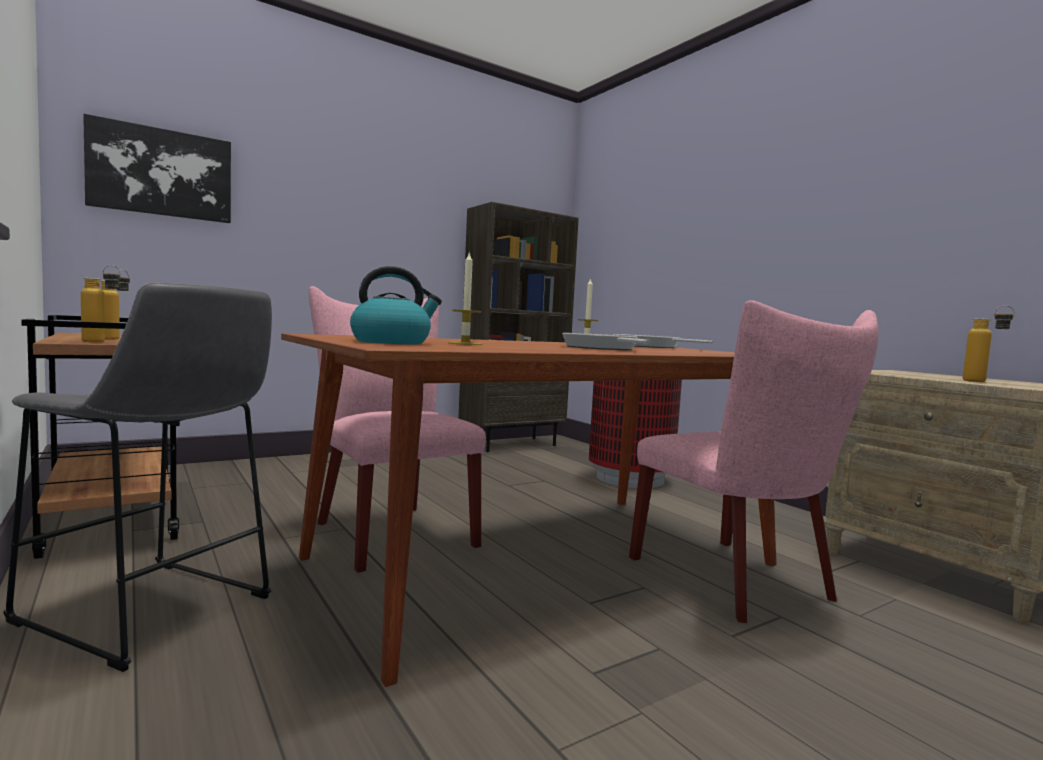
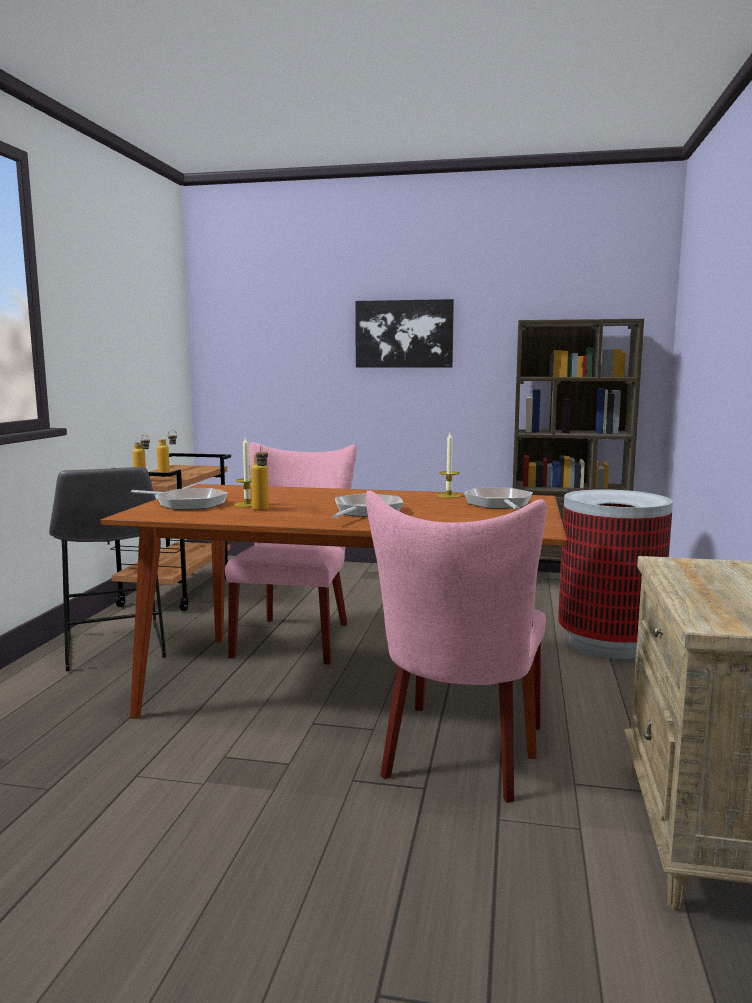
camera: 45 degrees right, 5 degrees up
picture [83,114,231,223] -> picture moved to [355,299,454,367]
kettle [350,266,442,344] -> frying pan [131,488,228,510]
bottle [963,305,1015,382] -> bottle moved to [251,445,269,511]

